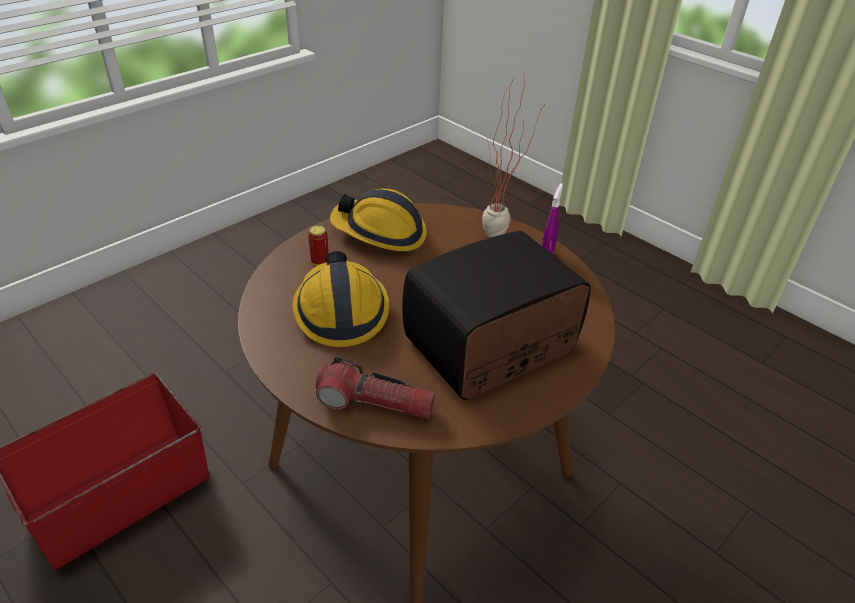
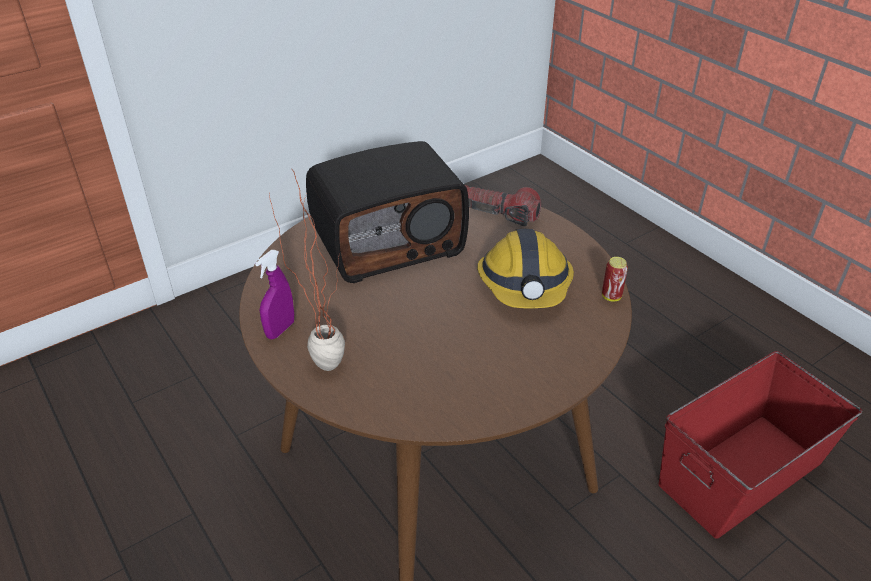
camera: 170 degrees left, 0 degrees up
can [308,226,329,266] -> can moved to [602,257,628,302]
hard hat [330,188,427,251] -> none

